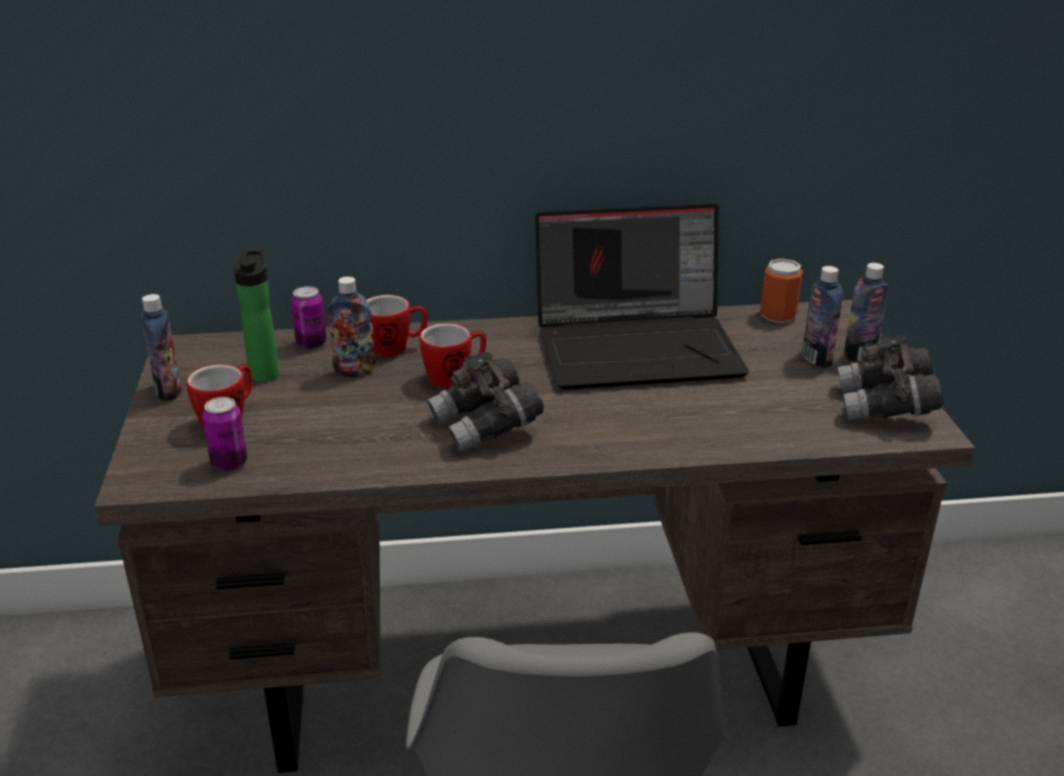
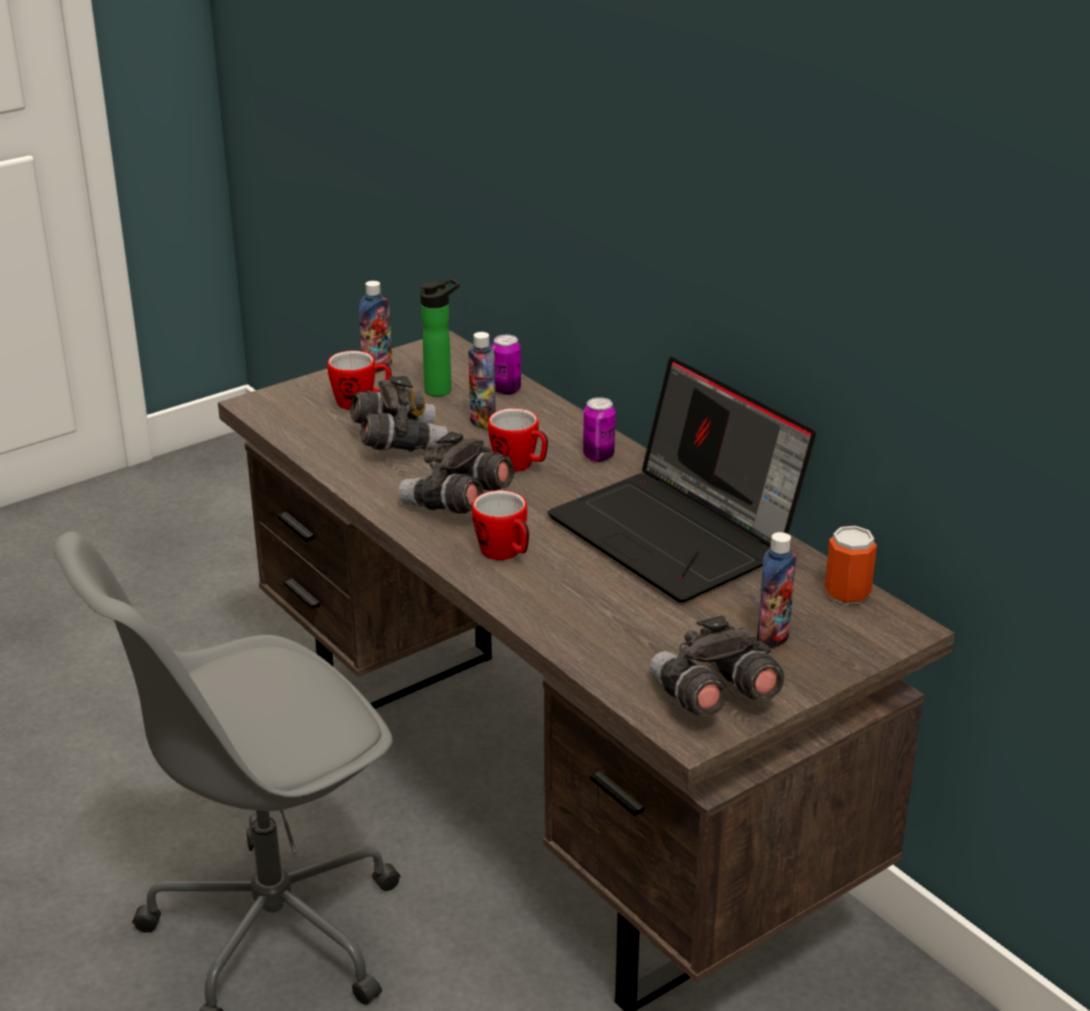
camera: 60 degrees right, 0 degrees up
can [202,397,247,471] -> can moved to [583,397,615,462]
mug [367,295,428,356] -> mug moved to [472,490,529,560]
bottle [843,263,888,361] -> none
none -> grey binoculars [350,376,448,451]

